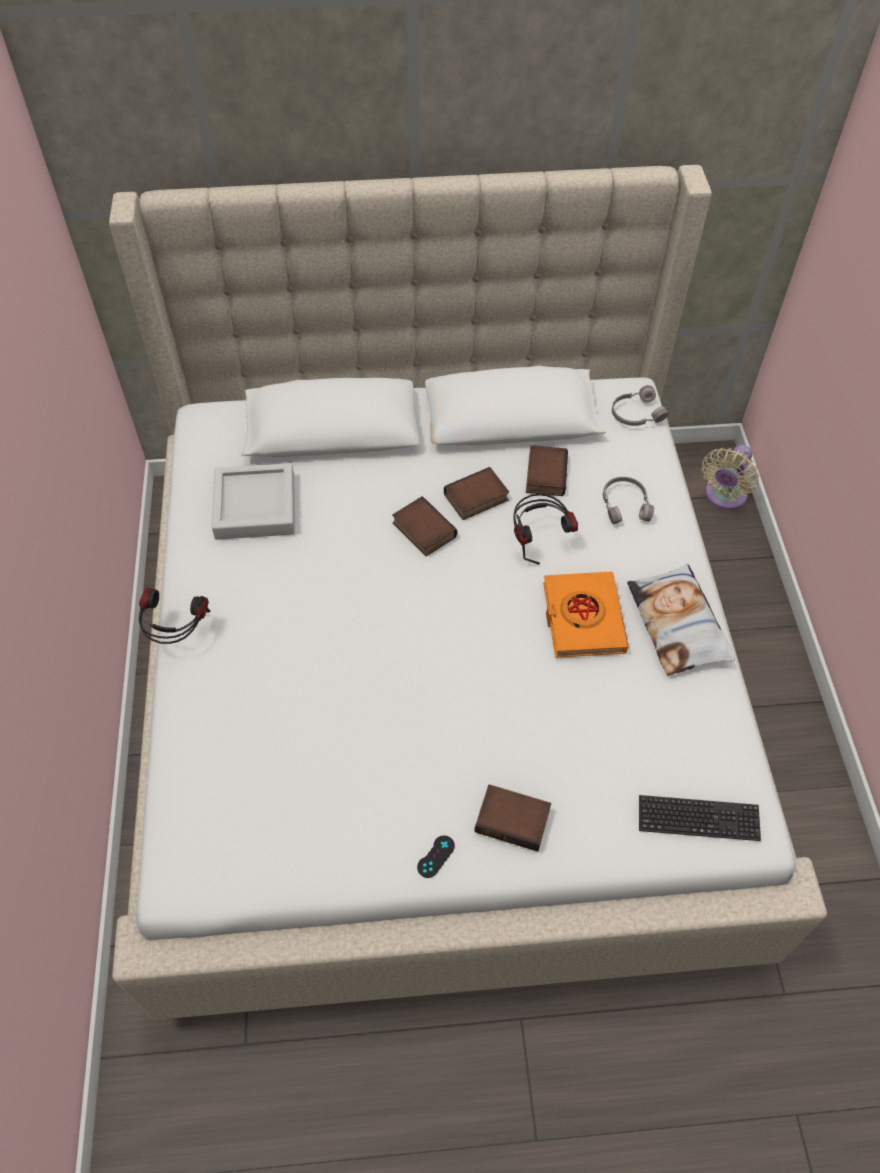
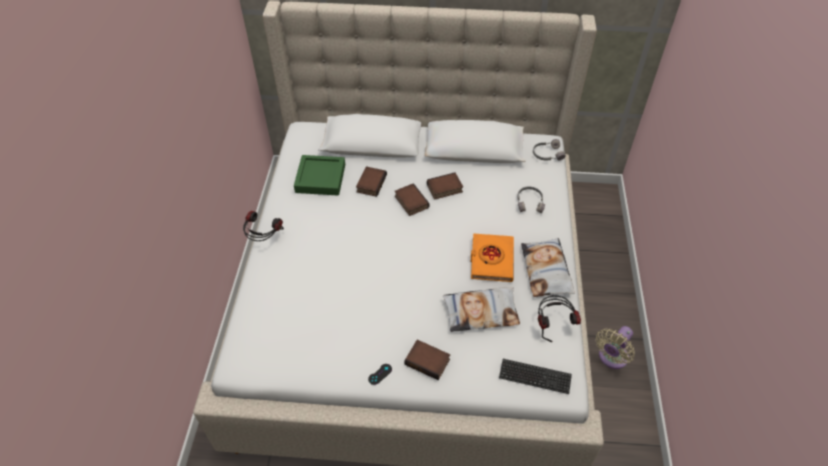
camera: 10 degrees right, 5 degrees down
grey tray [212,463,295,540] -> green tray [294,155,345,195]
headphones [513,494,578,565] -> headphones moved to [538,295,581,342]
book [526,445,568,496] -> book moved to [356,166,387,197]
beige fan [702,445,759,510] -> beige fan moved to [596,326,635,369]
none -> pillow [443,287,520,332]

